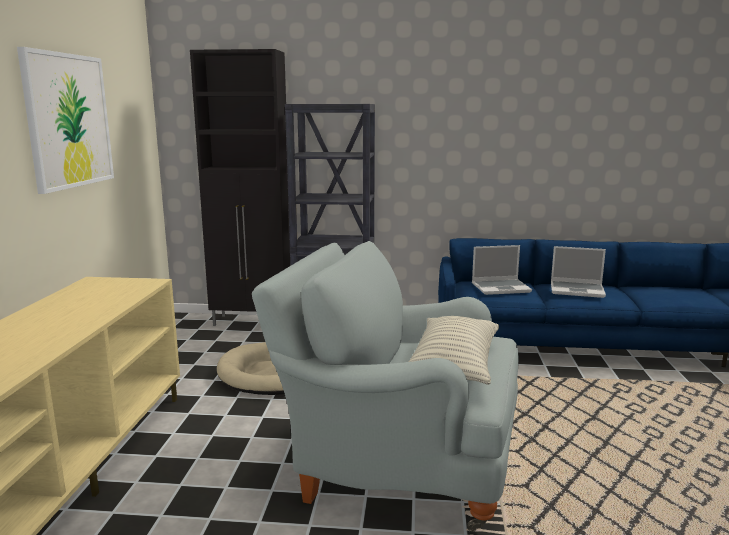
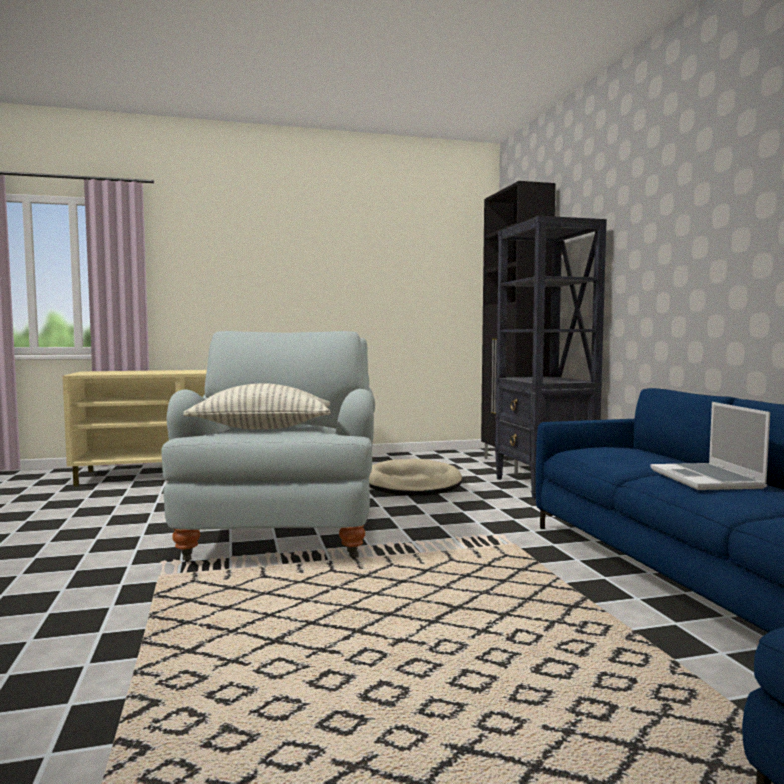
camera: 70 degrees right, 10 degrees down
picture [17,47,114,194] -> none
laptop [472,245,532,295] -> none

